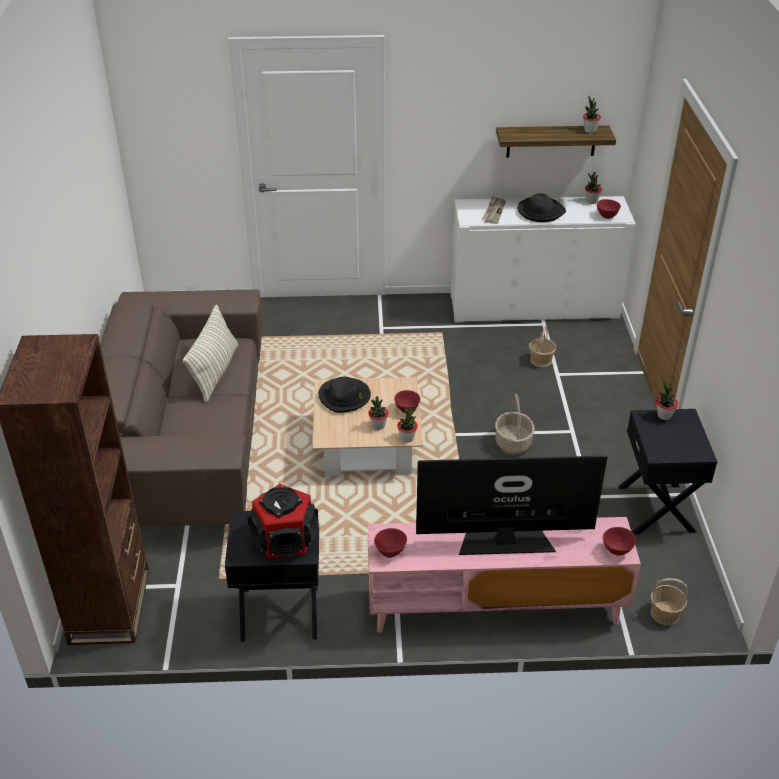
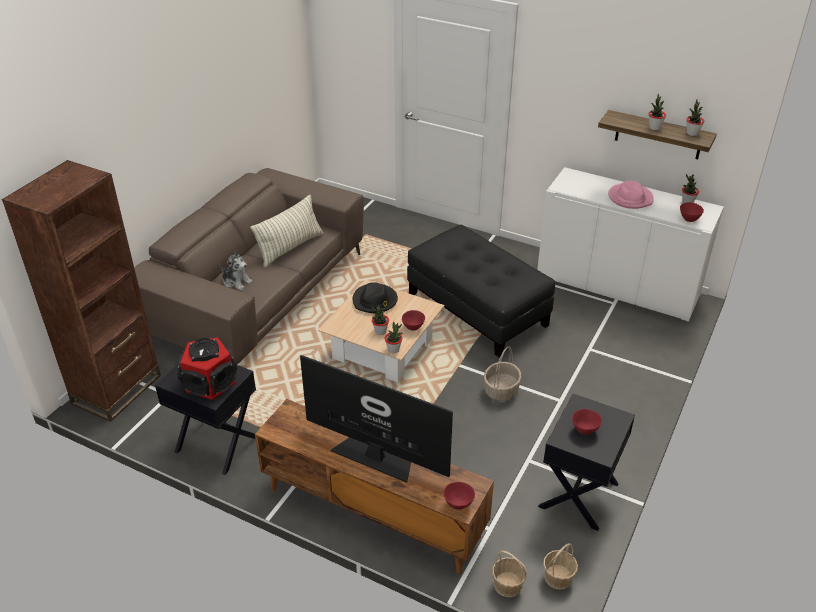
camera: 30 degrees right, 0 degrees up
pink tv stand [368,517,641,633] -> brown tv stand [255,399,494,574]
red bowl [374,528,407,558] -> red bowl moved to [572,409,602,435]
newspaper [482,196,506,224] -> none
black hat [517,193,566,222] -> pink hat [608,181,654,209]
basket [529,326,556,367] -> basket moved to [543,543,578,590]
potted plant [656,380,678,420] -> potted plant moved to [648,93,666,130]
none -> plush toy [219,250,252,291]
none -> black ottoman [407,225,555,357]

